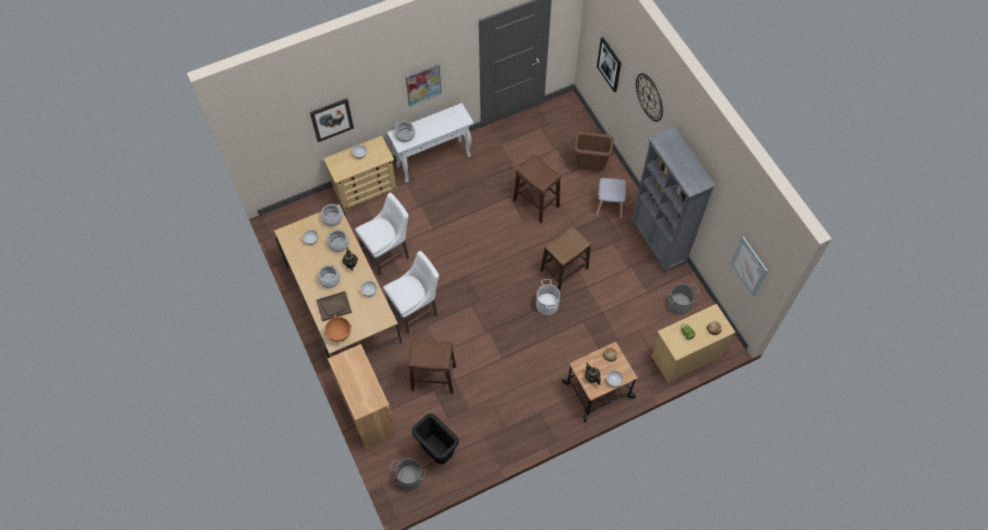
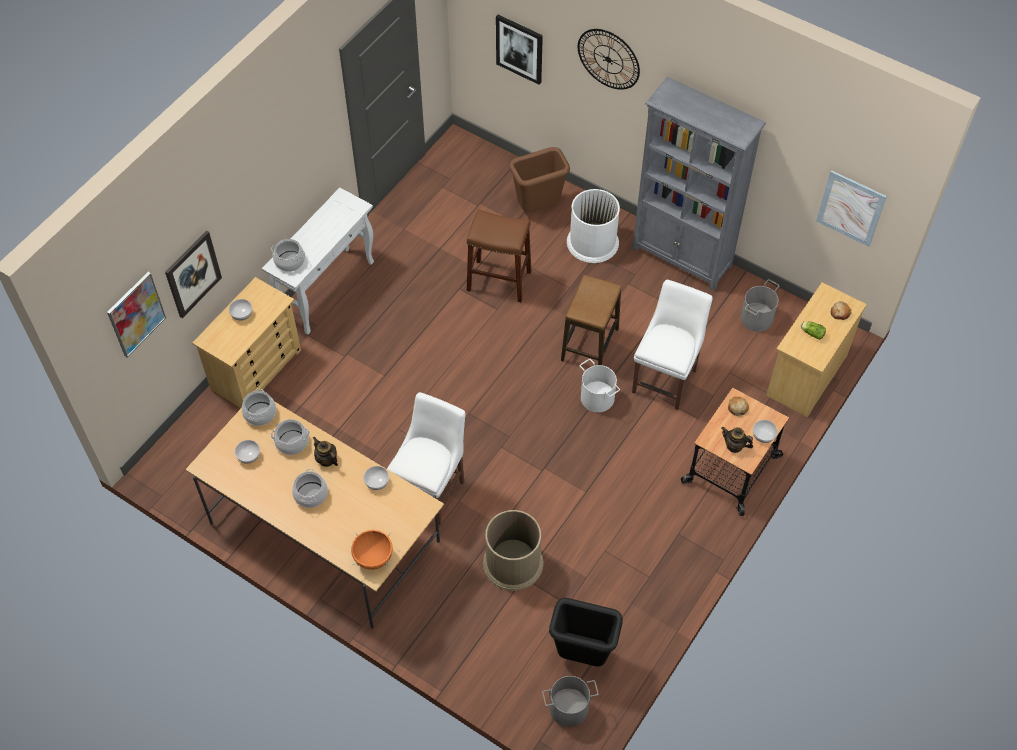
camera: 30 degrees left, 5 degrees down
brown tray [316,291,352,322] -> none
brown cabinet [328,344,397,449] -> none
white chair [355,193,409,275] -> white chair moved to [632,280,713,410]
picture [405,63,442,106] -> picture moved to [107,272,166,357]
brown stool [408,339,456,394] -> brown trash can [483,510,543,591]
grey stool [596,178,626,218] -> white trash can [567,189,620,263]

